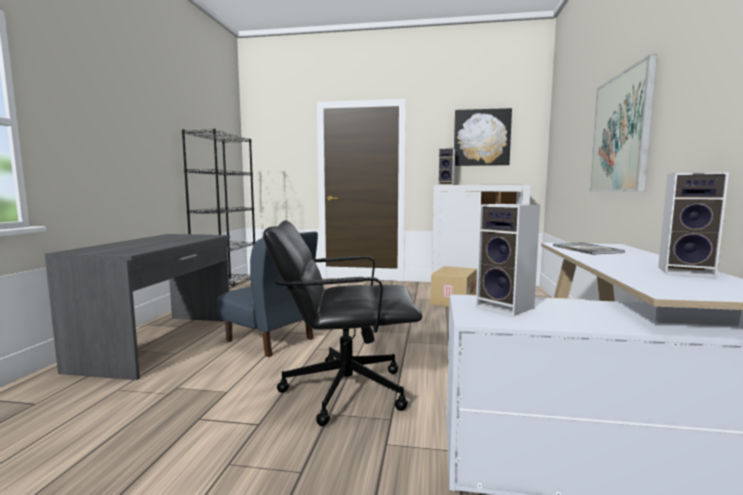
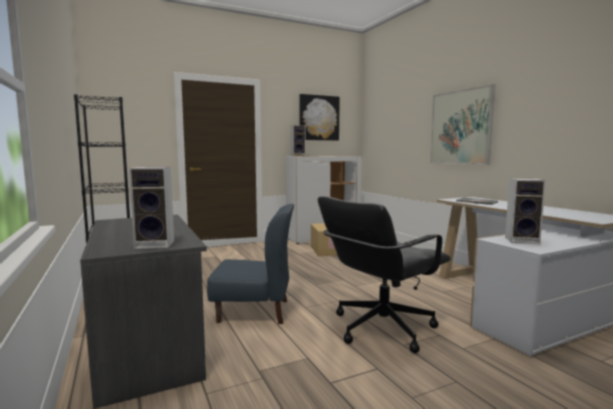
camera: 35 degrees left, 0 degrees up
speaker [658,172,729,277] -> speaker moved to [129,167,174,249]

